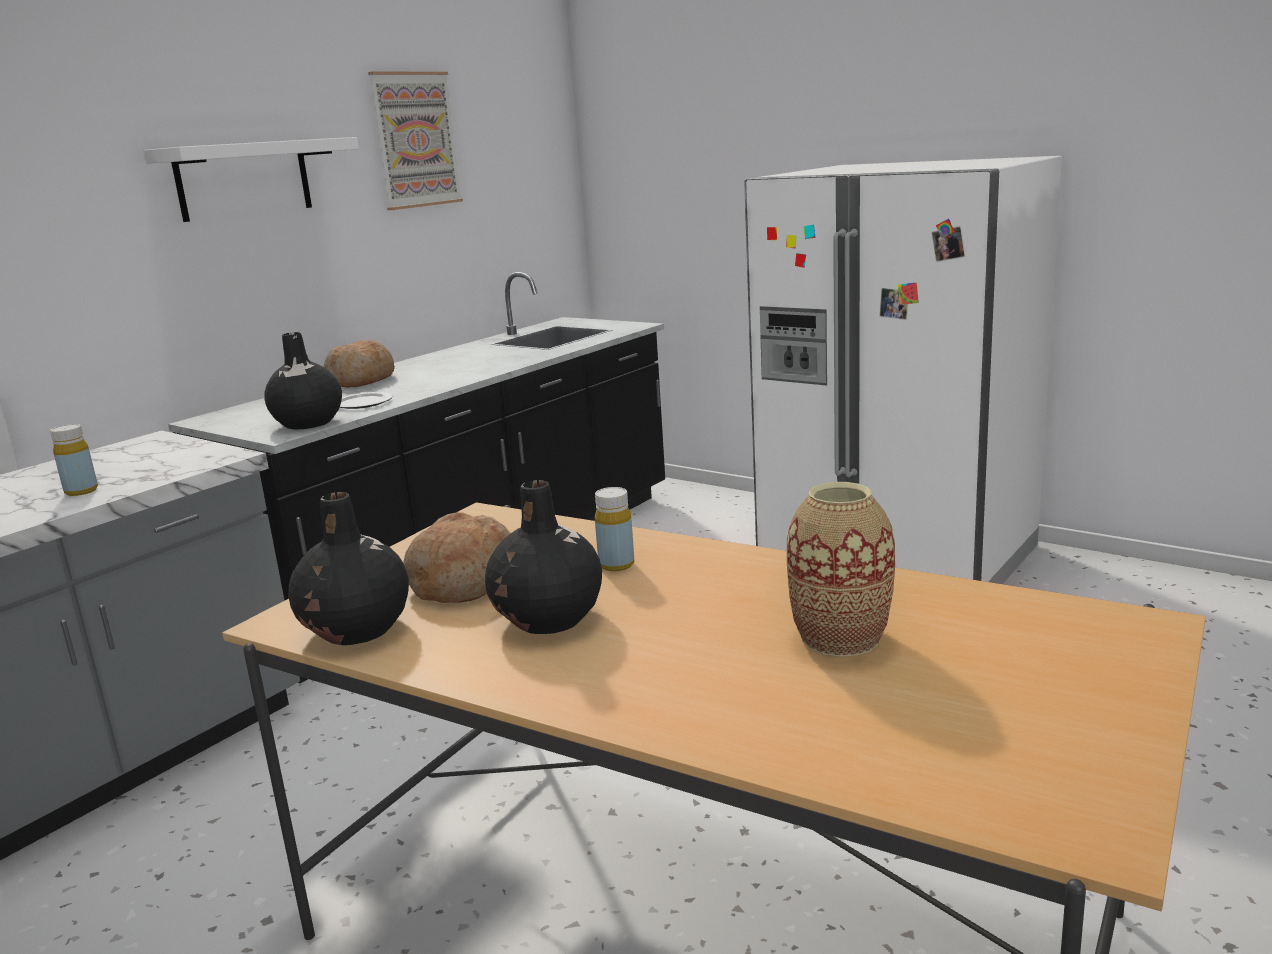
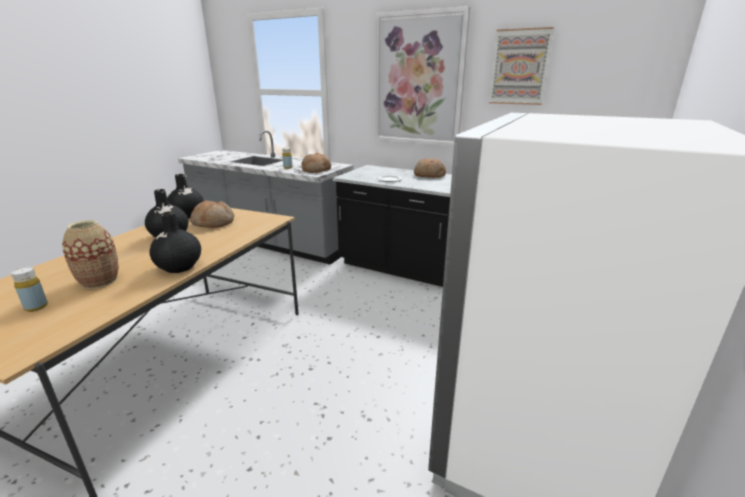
camera: 80 degrees right, 5 degrees up
white shelf [143,137,359,222] -> picture [376,6,470,146]
black vase [264,332,342,429] -> black vase moved to [150,211,201,273]
yellow bottle [595,487,634,571] -> yellow bottle moved to [11,267,48,312]
none -> bread [301,153,331,173]

